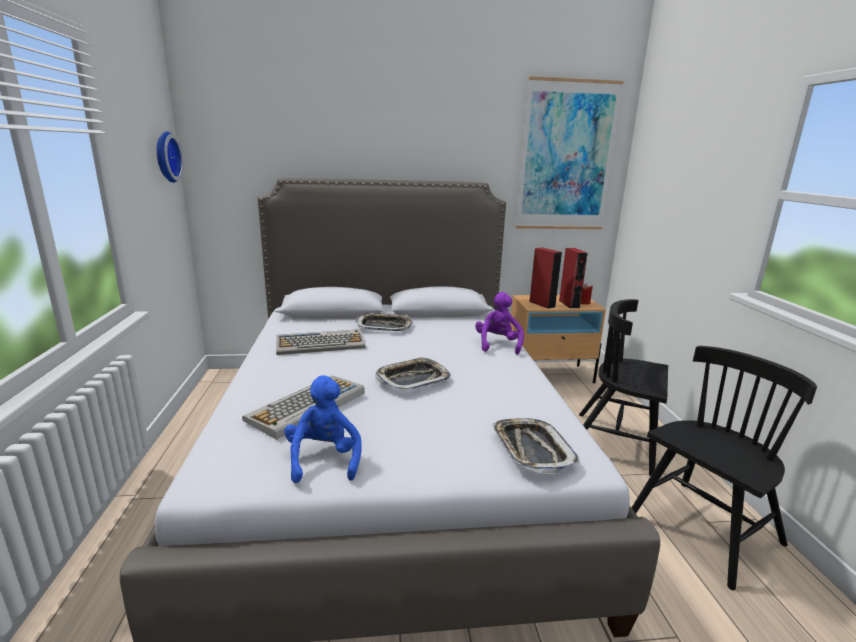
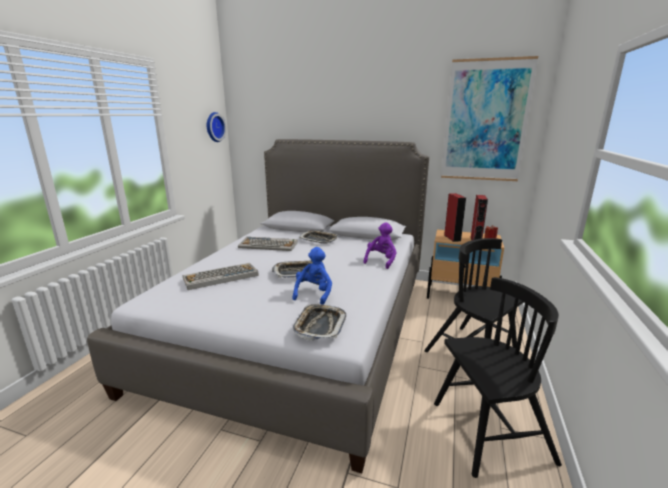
camera: 25 degrees right, 0 degrees up
blue plush toy [284,375,362,483] -> blue plush toy moved to [292,247,332,305]

